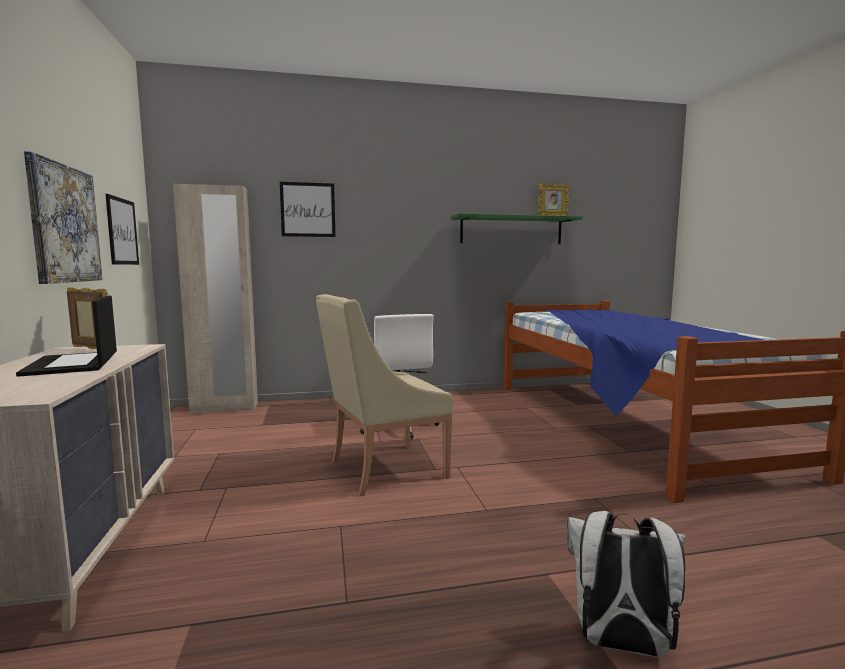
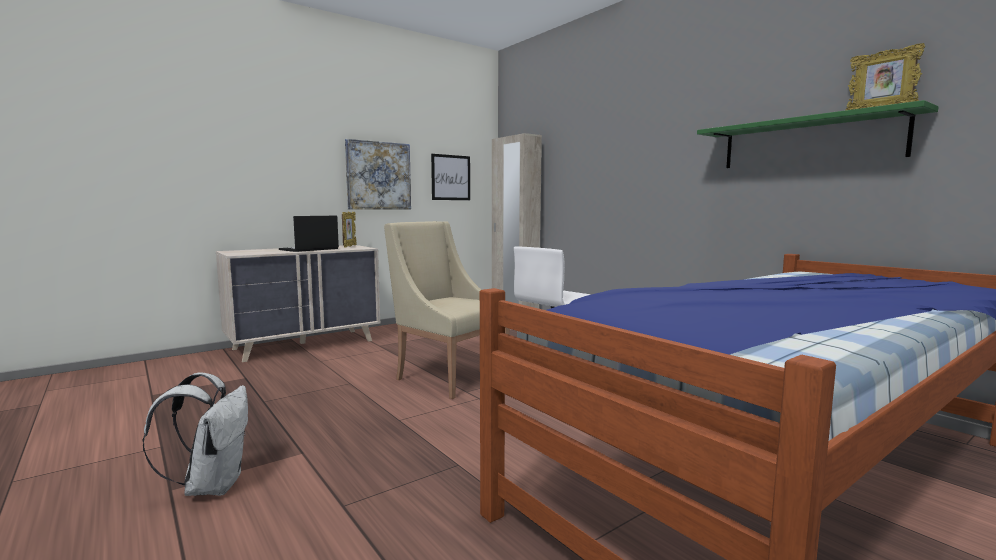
camera: 65 degrees right, 0 degrees up
picture [280,182,335,237] -> none

